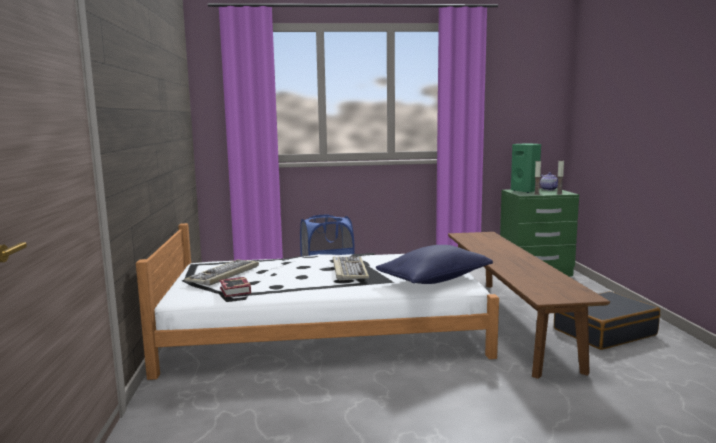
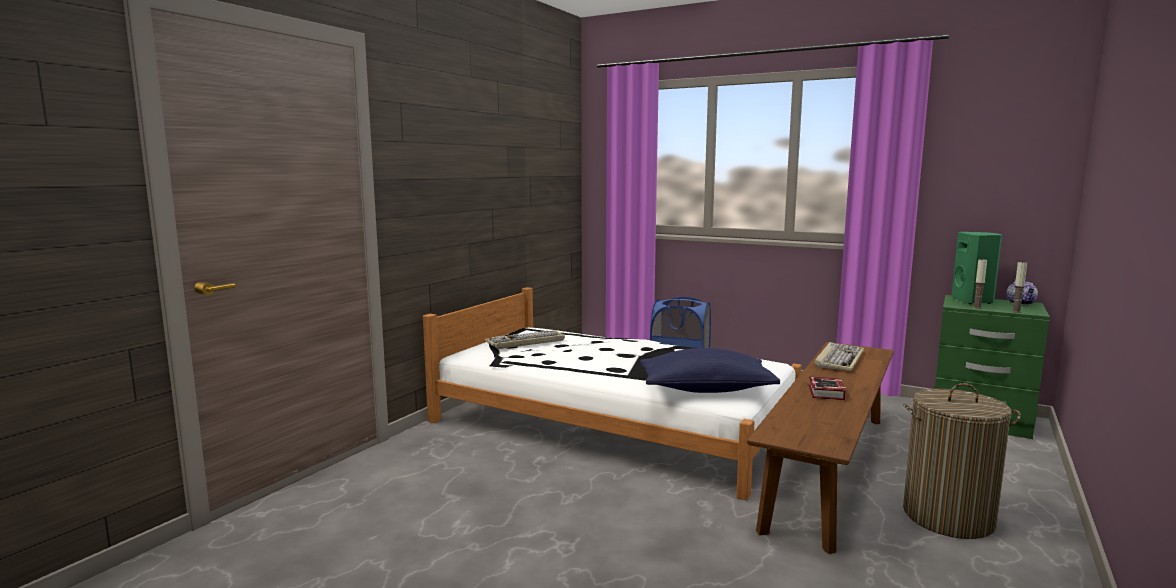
camera: 35 degrees right, 0 degrees up
book [219,277,251,297] -> book moved to [809,376,846,400]
keyboard [333,256,369,281] -> keyboard moved to [814,342,864,371]
black suitcase [554,291,660,350] -> laundry basket [903,383,1021,539]

